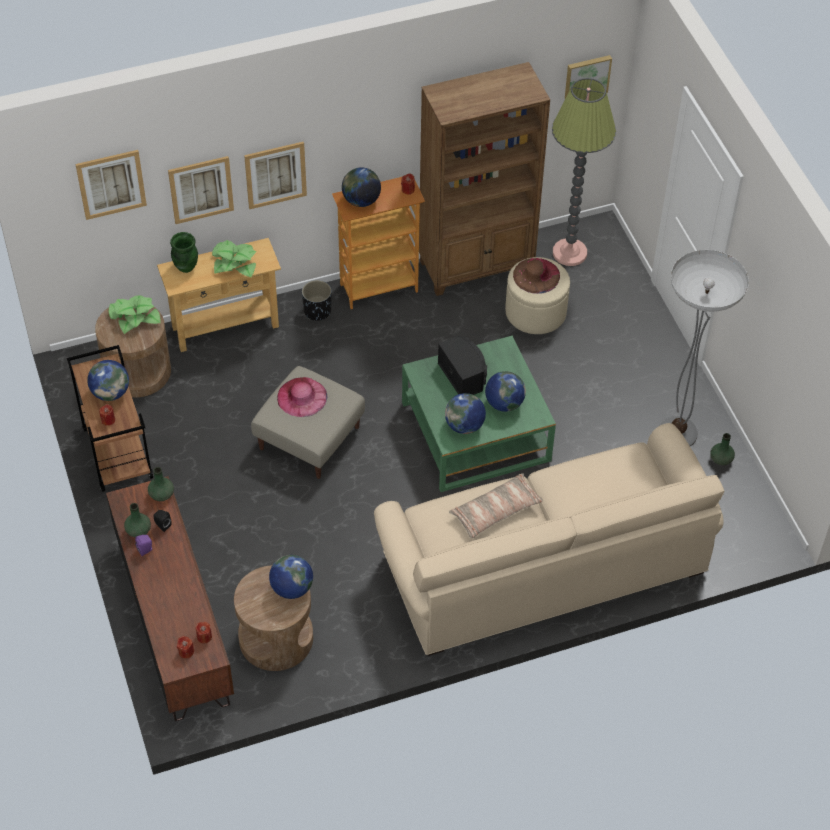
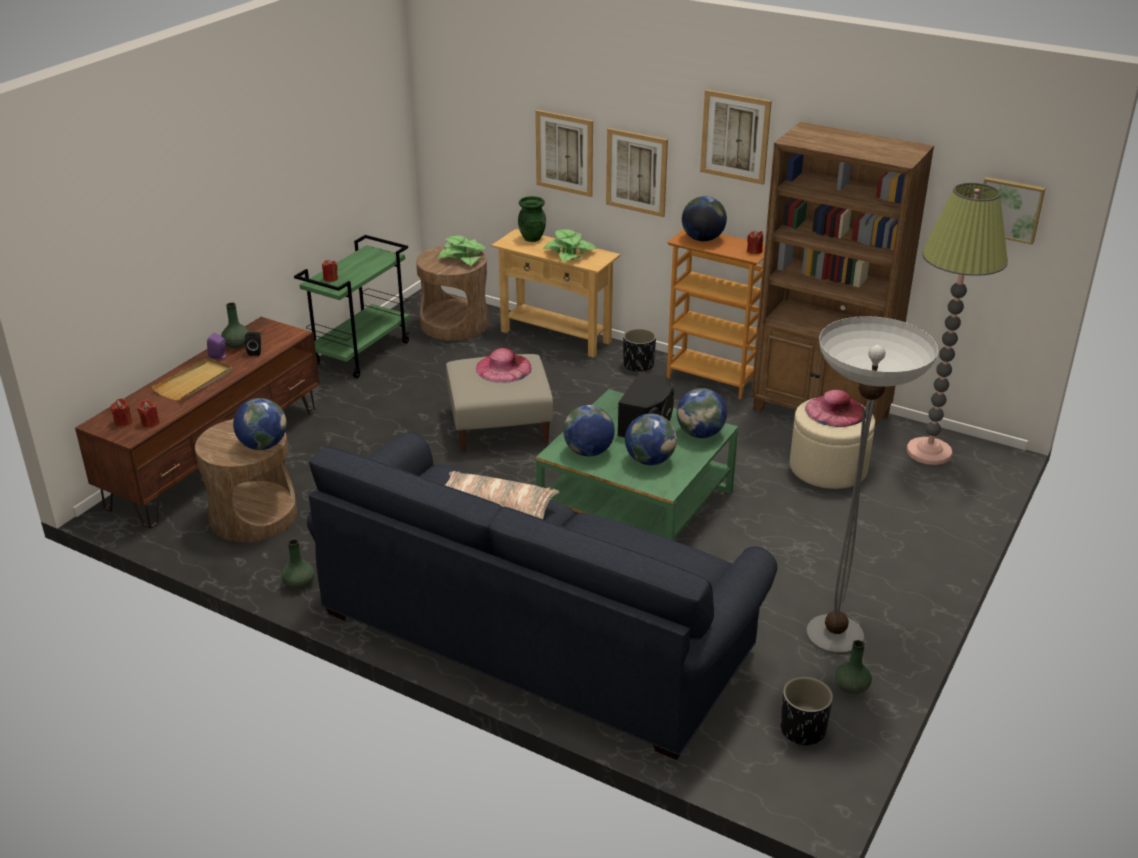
camera: 50 degrees right, 20 degrees down
brown cart [67,345,153,492] -> green cart [294,235,410,378]
picture [76,150,147,220] -> picture moved to [700,90,772,185]
globe [87,360,129,401] -> globe moved to [677,388,727,438]
green vase [148,467,174,501] -> green vase moved to [281,539,315,589]
beige sofa [374,423,725,656] -> blue sofa [307,432,777,760]
brown hat [513,258,560,294] -> pink hat [805,390,866,427]
none -> beige tray [152,358,232,401]
none -> black planter [781,677,833,746]

